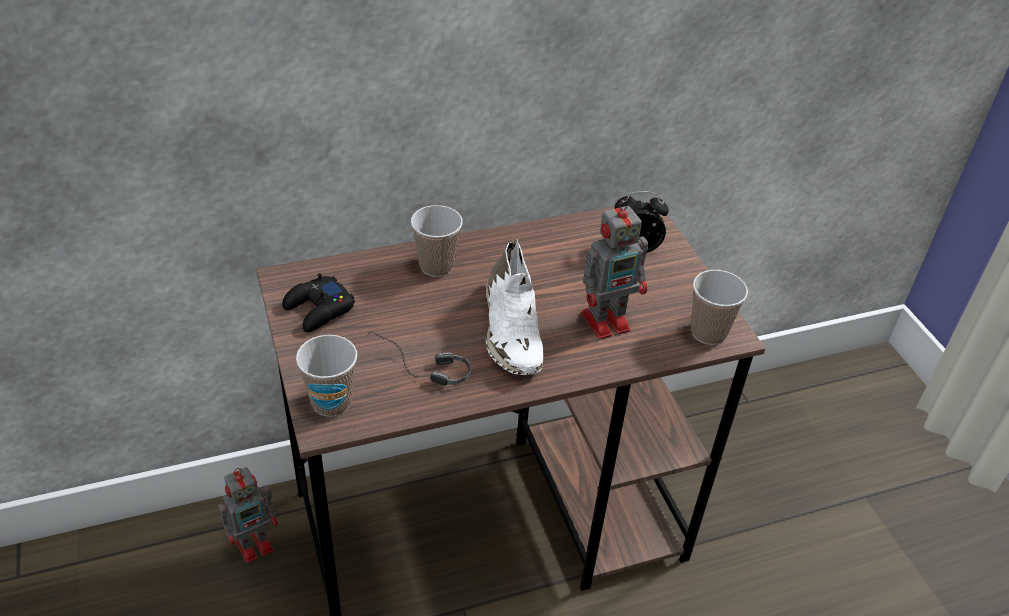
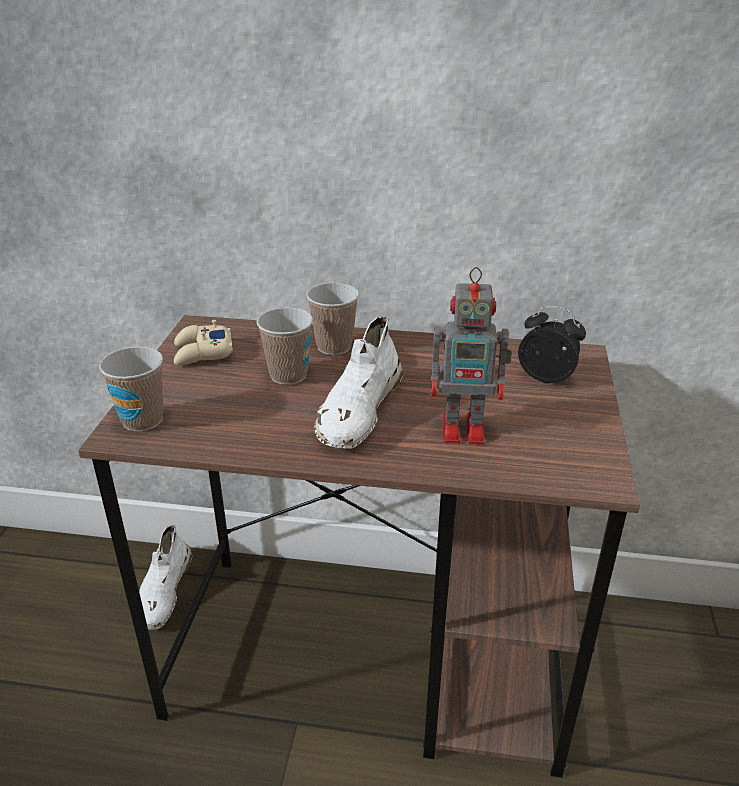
camera: 30 degrees right, 10 degrees down
toy robot [218,467,278,563] -> white shoe [139,525,193,630]
black game controller [282,273,355,332] -> beige game controller [174,320,233,366]
headphones [368,331,471,386] -> none
cup [691,270,748,345] -> cup moved to [257,307,313,385]

